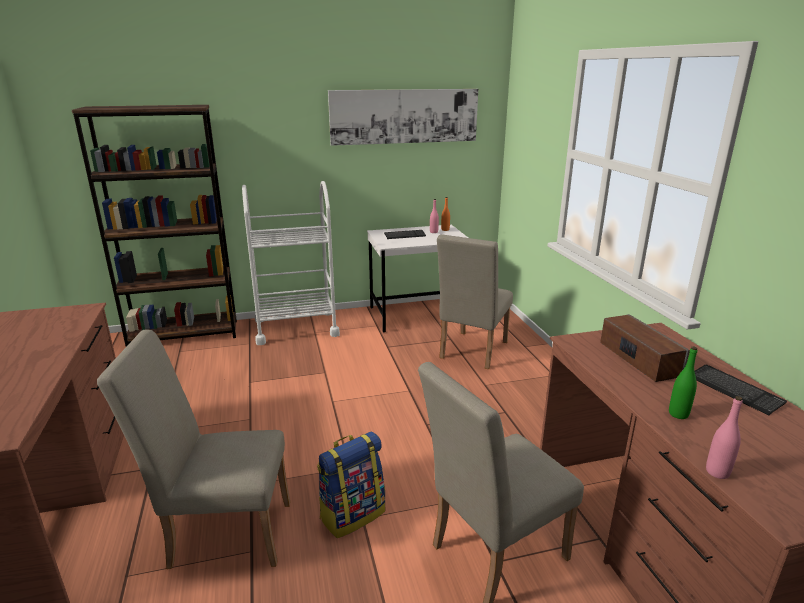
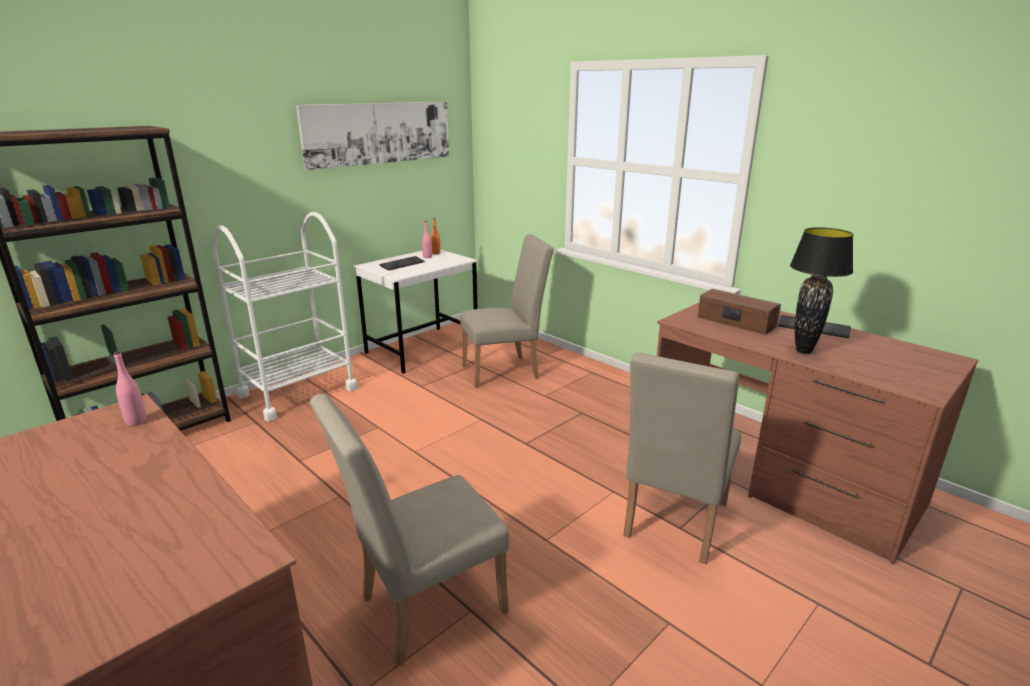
camera: 30 degrees left, 0 degrees up
backpack [317,431,385,538] -> none
beige chair [437,234,513,369] -> beige chair turned 105 degrees counterclockwise [460,234,554,388]
green bottle [669,347,697,419] -> black table lamp [790,227,853,354]
pink bottle [706,396,743,479] -> pink bottle moved to [114,351,147,426]

